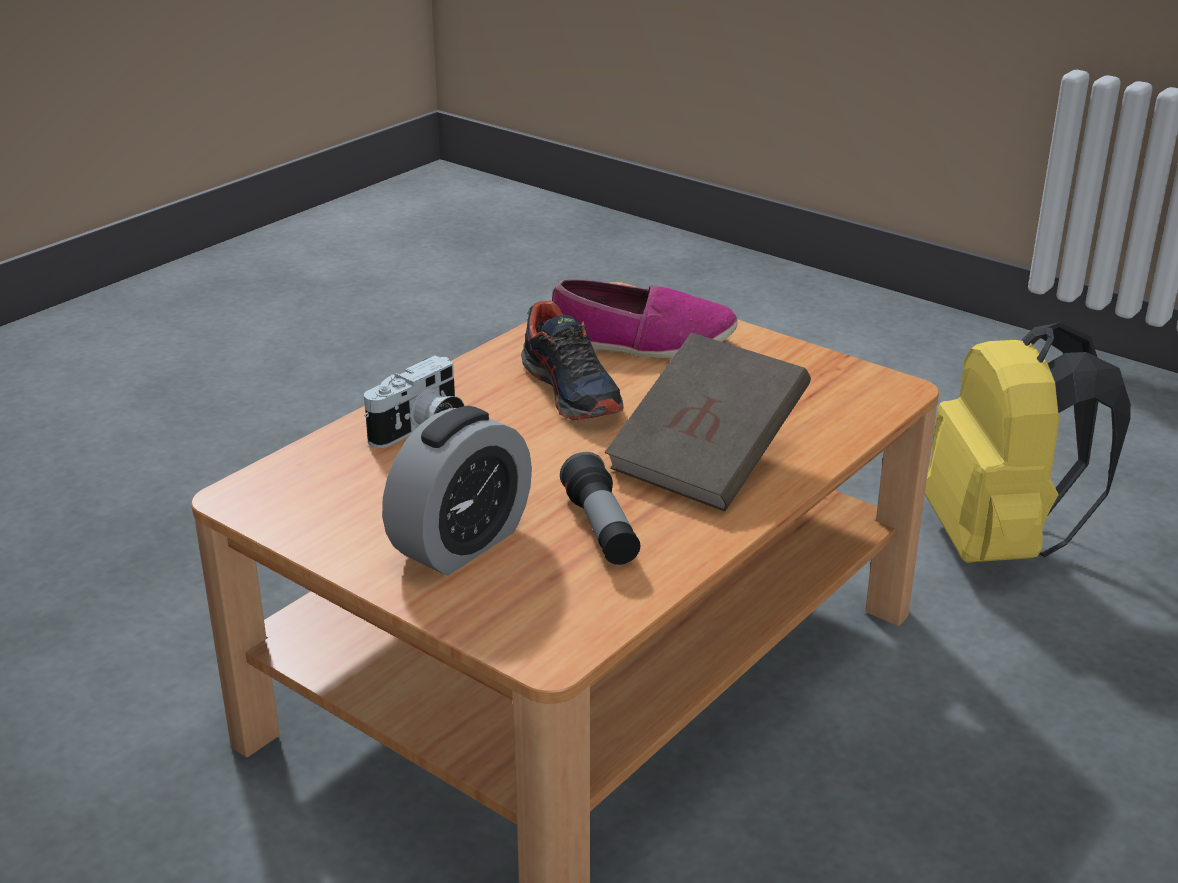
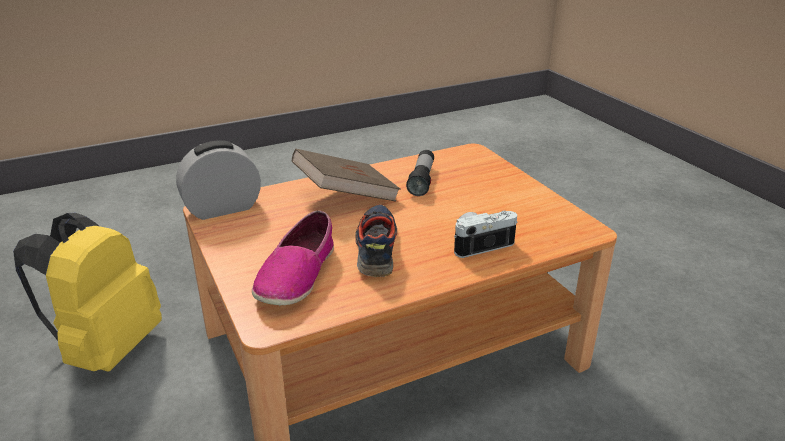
camera: 155 degrees left, 0 degrees up
alarm clock [382,406,532,575] -> alarm clock moved to [176,140,261,220]
shoe [552,279,738,358] -> shoe turned 105 degrees counterclockwise [252,210,334,306]

